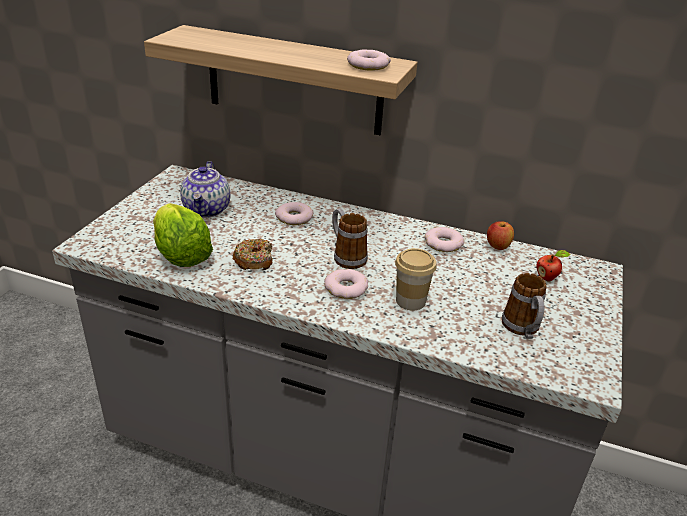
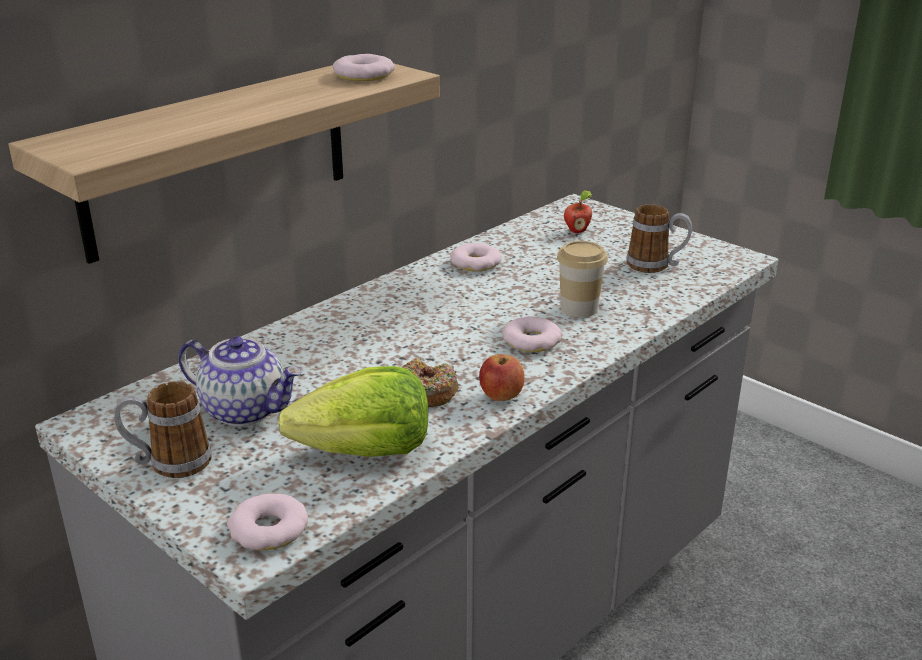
camera: 65 degrees left, 5 degrees down
donut [275,202,313,225] -> donut moved to [227,493,308,550]
mug [332,208,368,269] -> mug moved to [115,381,212,478]
apple [487,221,514,250] -> apple moved to [479,354,525,401]

